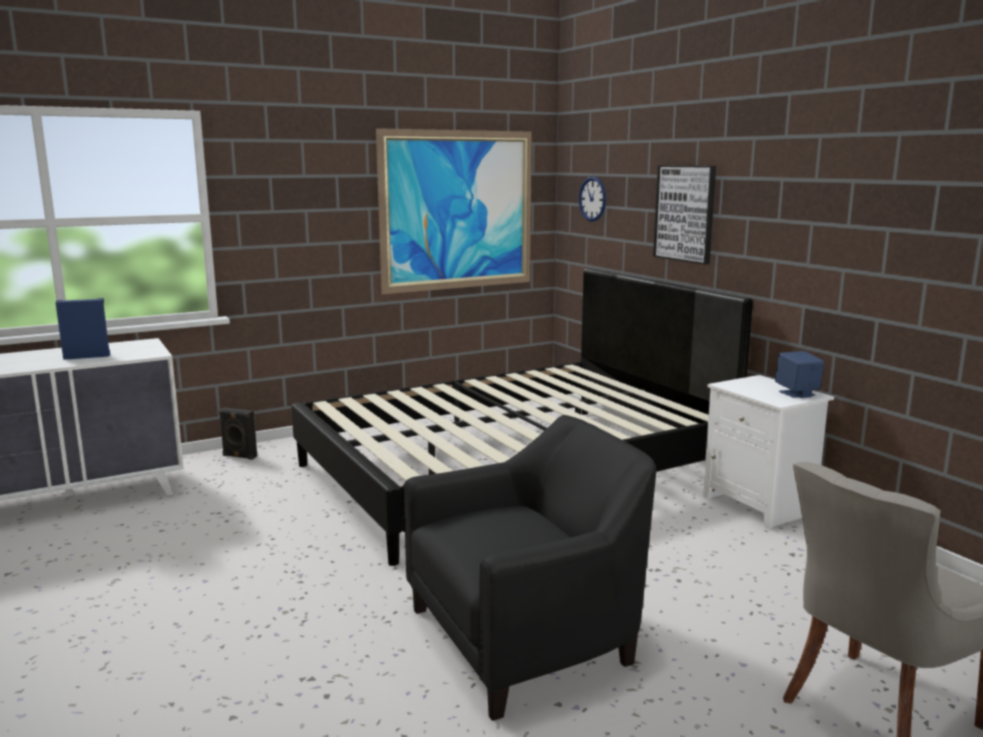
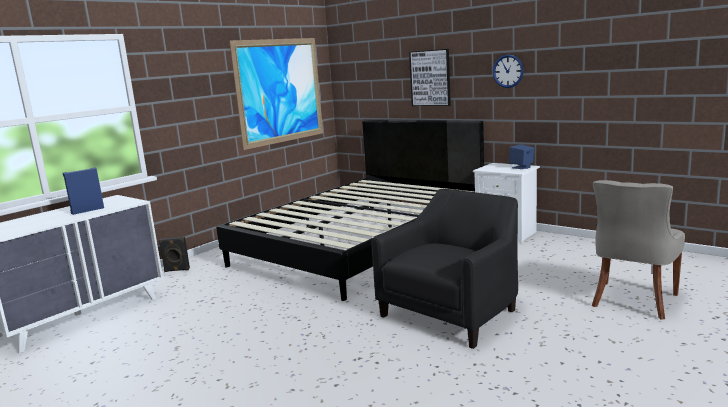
camera: 20 degrees left, 0 degrees up
wall clock [579,177,606,221] -> wall clock moved to [493,55,524,88]

